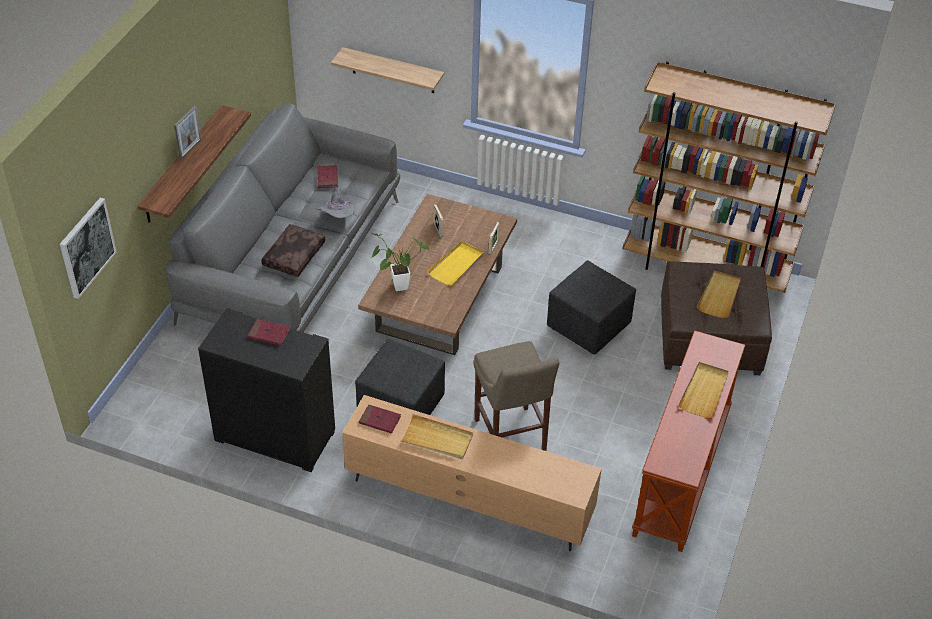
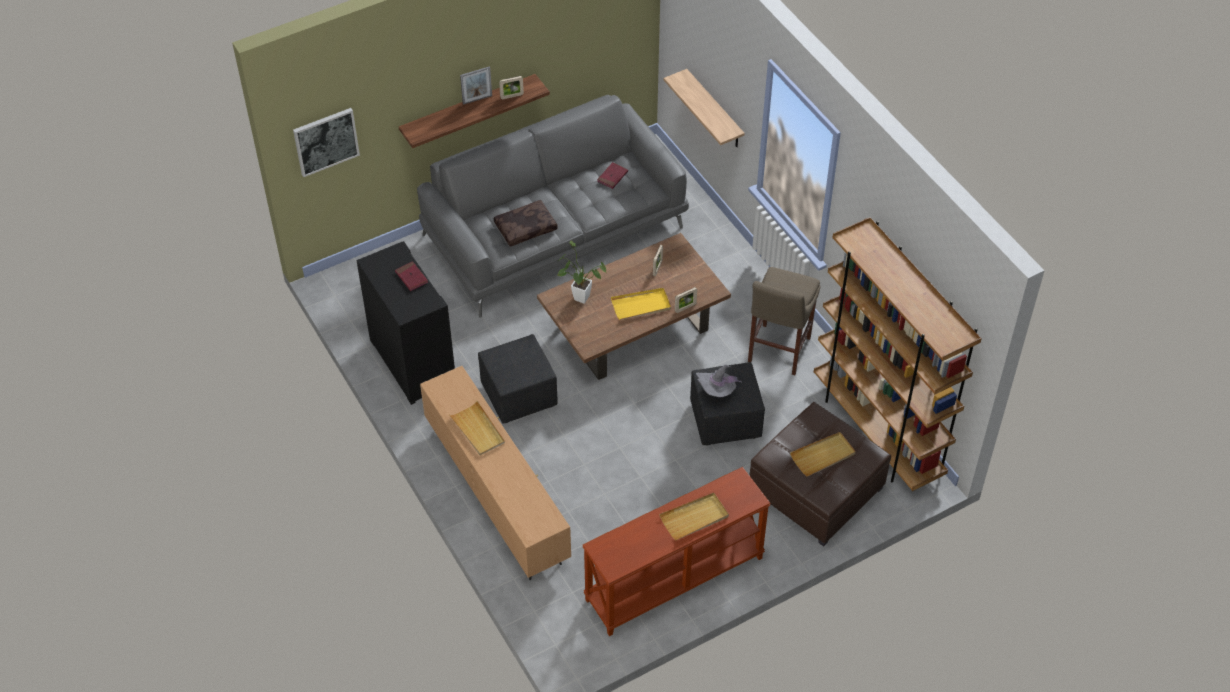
camera: 40 degrees right, 5 degrees up
grey hat [316,186,354,218] -> grey hat moved to [696,364,742,397]
red book [359,404,401,434] -> none
beige stool [473,341,559,451] -> beige stool moved to [748,267,820,375]
none -> picture frame [499,76,524,99]

